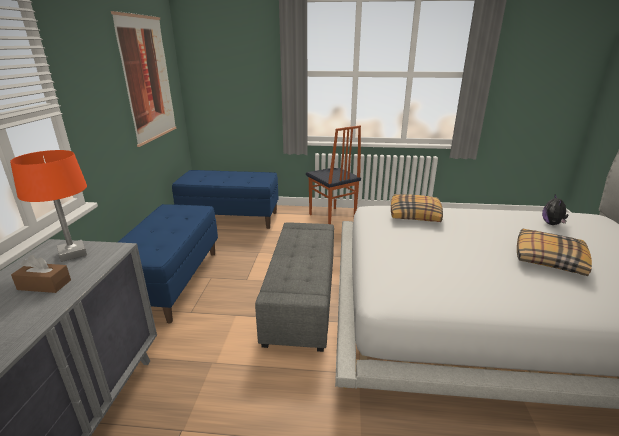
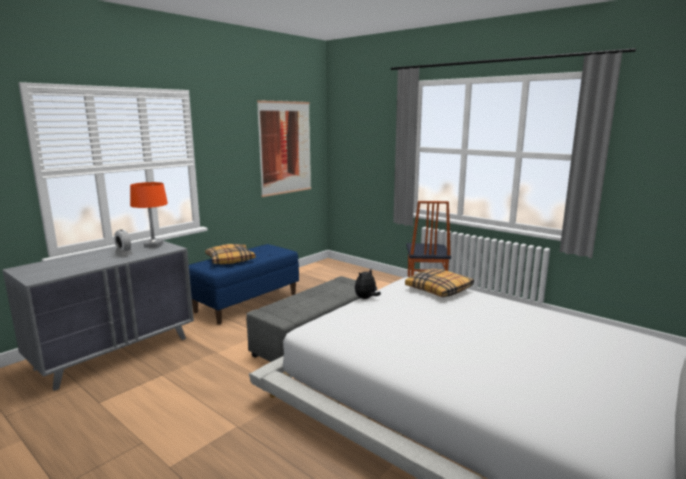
camera: 35 degrees right, 10 degrees down
brown tissue box [11,255,71,293] -> alarm clock [114,230,133,256]
blue bench [172,170,278,229] -> none
pillow [517,229,592,276] -> pillow moved to [205,244,256,264]
plush toy [542,194,569,225] -> plush toy moved to [355,269,381,299]

